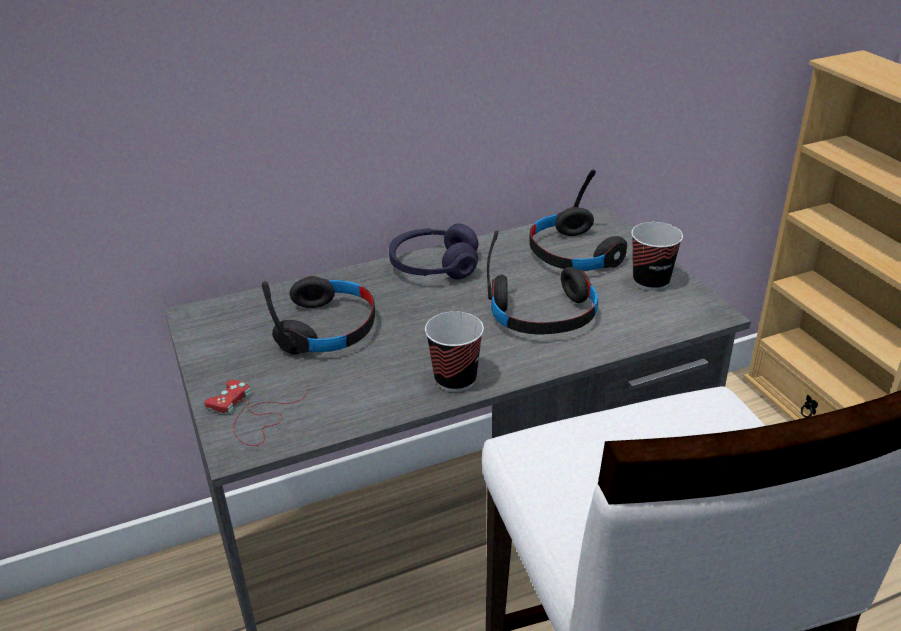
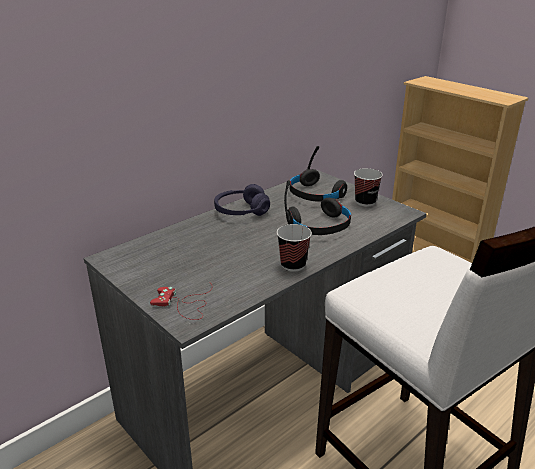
camera: 20 degrees left, 5 degrees down
black headphones [262,276,375,354] -> none

